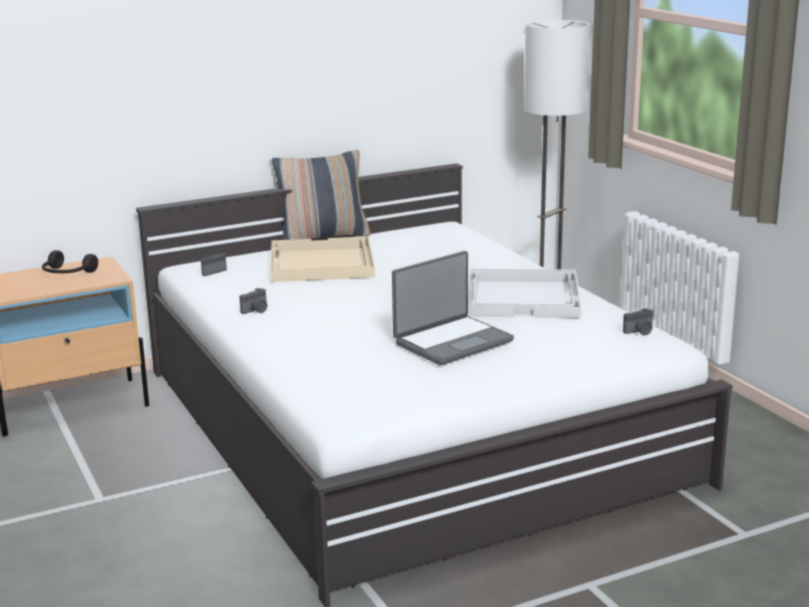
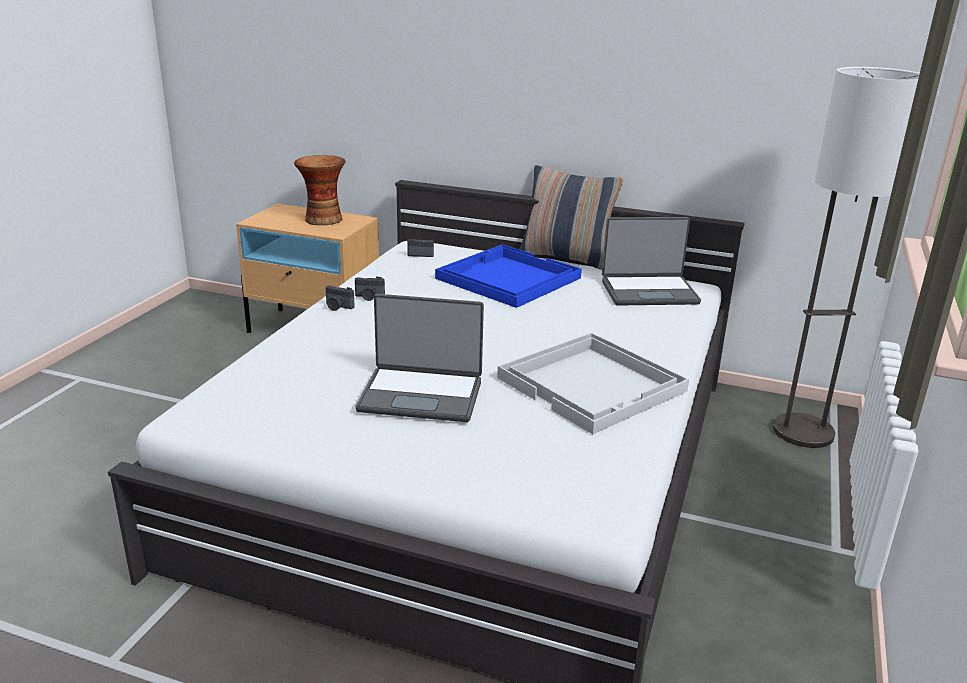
camera: 45 degrees right, 5 degrees up
black headphones [42,250,98,273] -> vase [294,155,346,226]
beige tray [270,236,375,282] -> blue tray [435,244,582,308]
camera [623,308,653,335] -> camera moved to [326,285,355,311]
none -> laptop [602,217,701,306]

